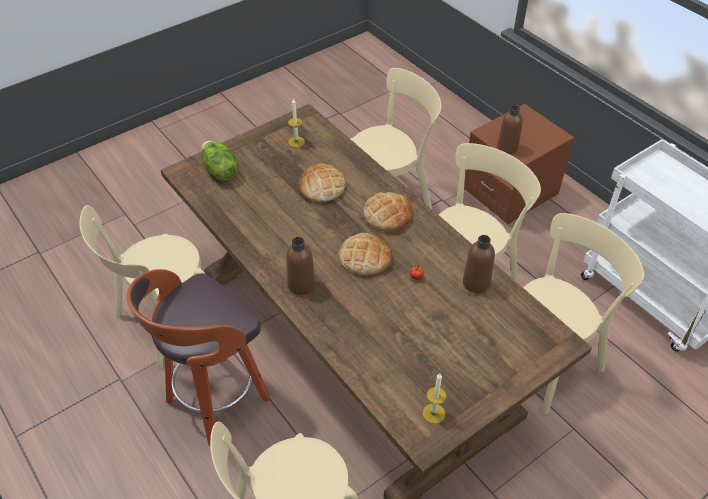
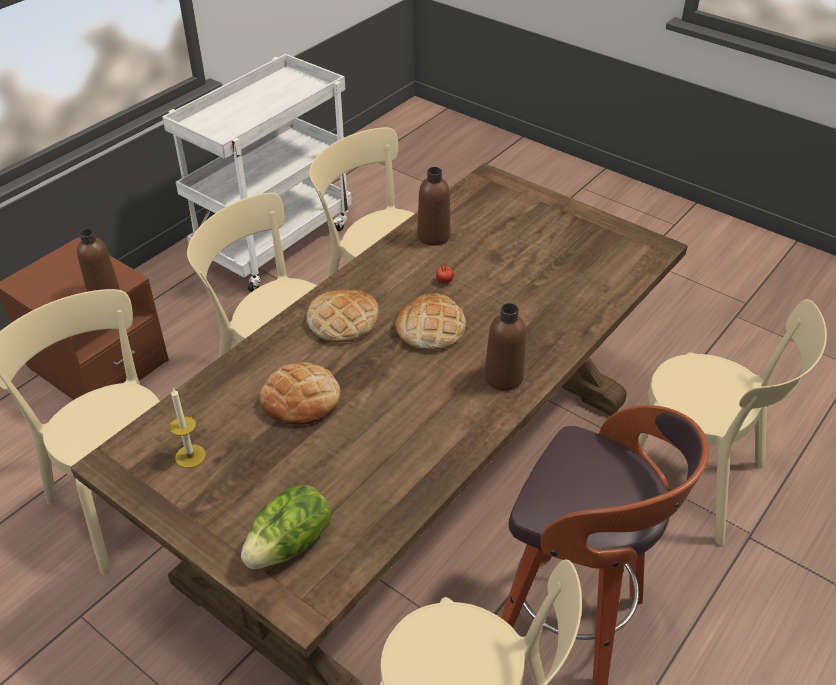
camera: 105 degrees left, 5 degrees down
candle [423,373,447,424] -> none

